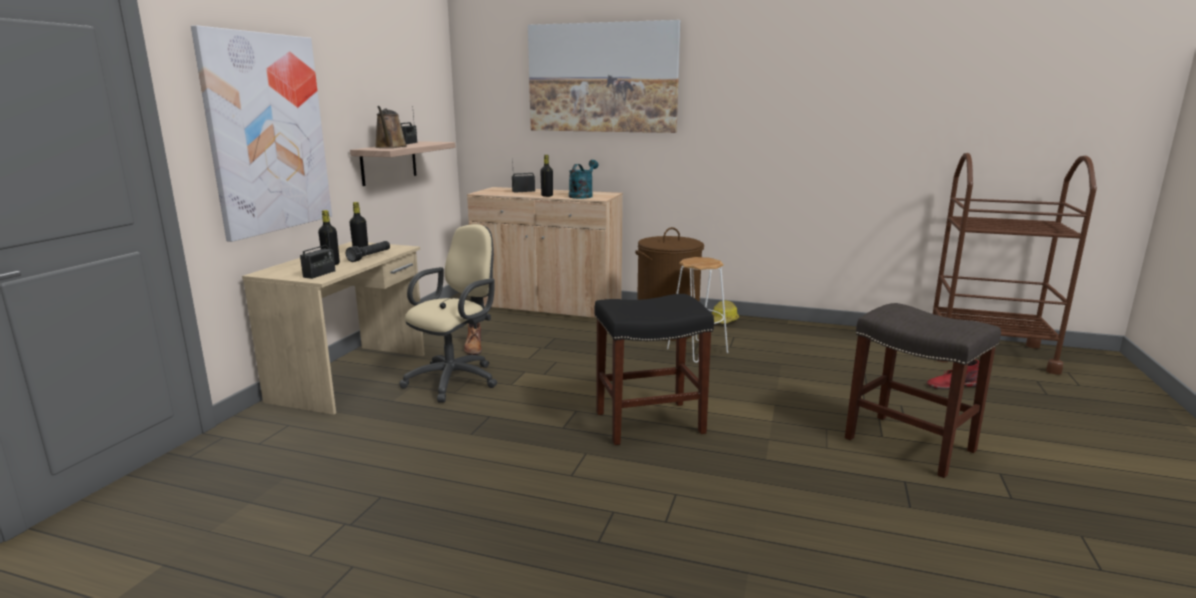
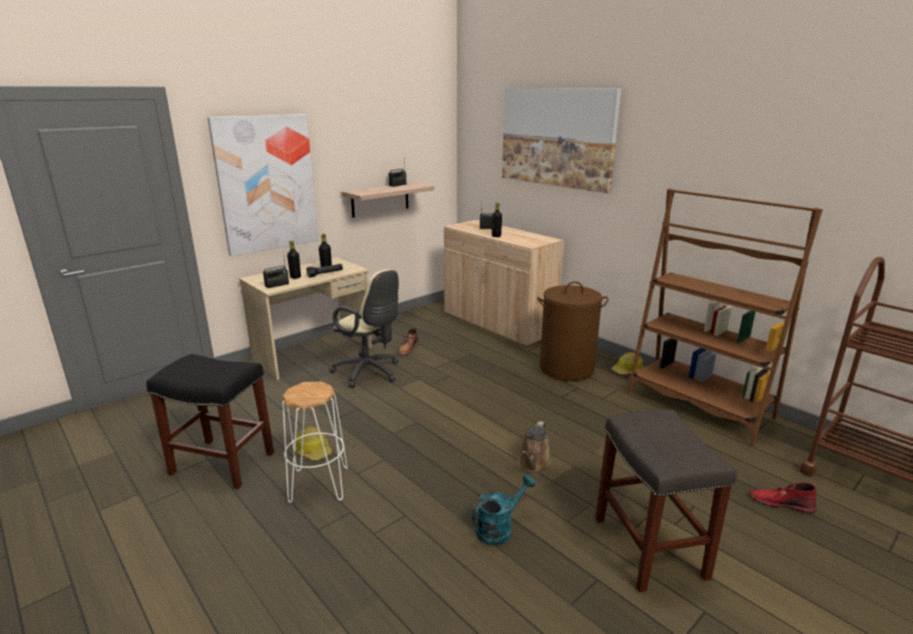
camera: 30 degrees right, 5 degrees up
brown watering can [375,106,407,148] -> brown watering can moved to [518,421,552,472]
beige office chair [399,224,497,403] -> beige office chair turned 60 degrees clockwise [329,269,399,388]
turquoise watering can [569,160,598,199] -> turquoise watering can moved to [472,475,535,545]
black stool [594,294,714,445] -> black stool moved to [146,354,274,489]
white stool [667,257,728,363] -> white stool moved to [282,381,348,503]
none -> hard hat [295,427,332,460]
none -> brown bookcase [627,188,823,446]

